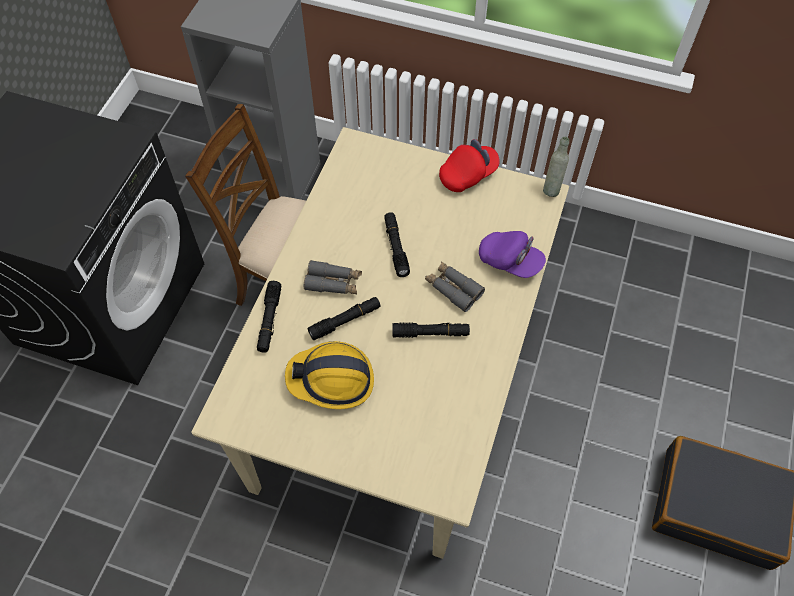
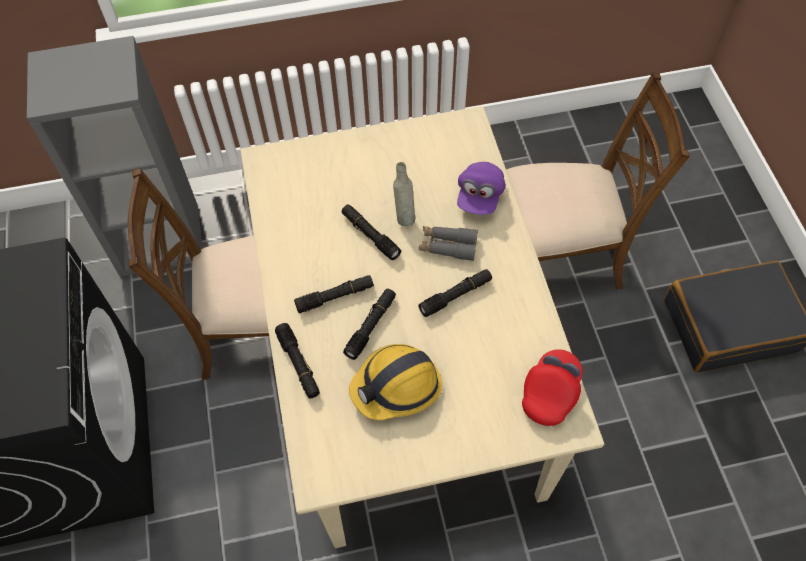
camera: 30 degrees left, 0 degrees up
grey binoculars [304,260,362,294] -> black flashlight [294,275,374,313]
red cap [439,139,500,192] -> red cap moved to [522,349,583,426]
purple cap [479,231,546,278] -> purple cap turned 105 degrees clockwise [457,162,506,215]
grey bottle [543,137,569,197] -> grey bottle moved to [393,162,415,226]
none -> brown chair [506,72,690,289]

